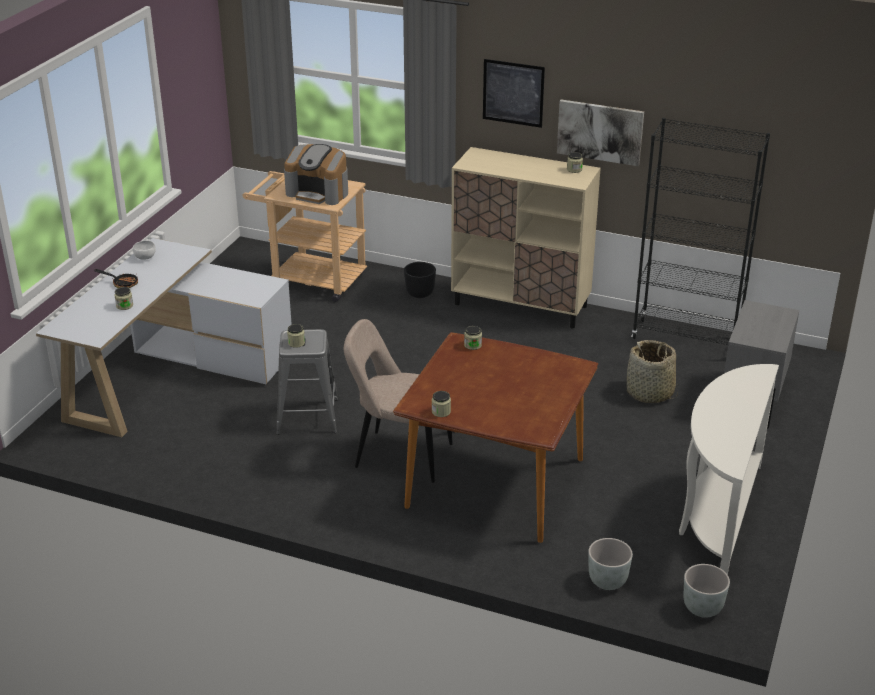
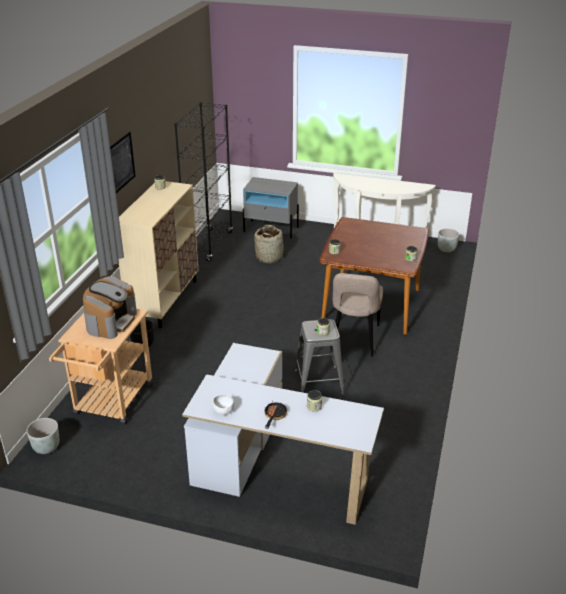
camera: 95 degrees left, 0 degrees up
picture [557,99,644,166] -> none
grey planter [588,538,633,590] -> grey planter moved to [26,418,59,454]

